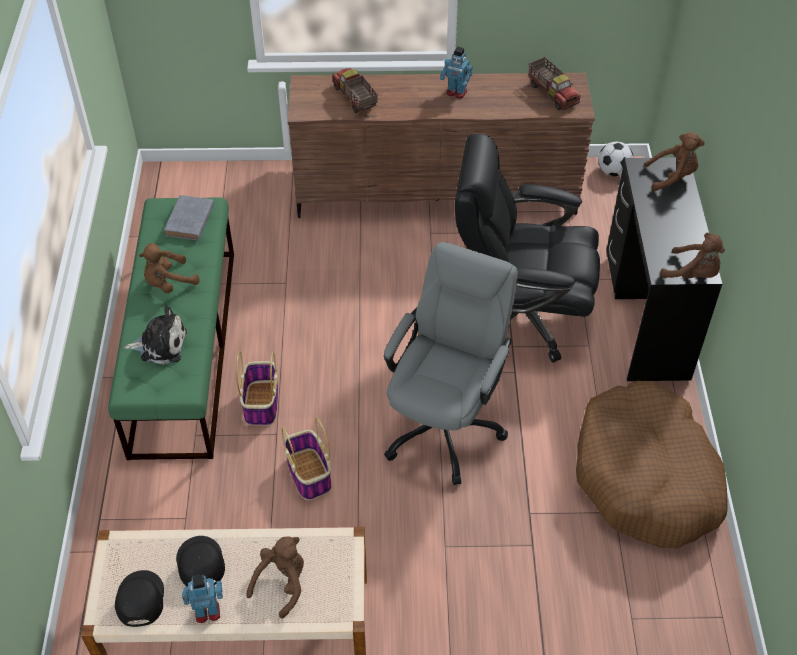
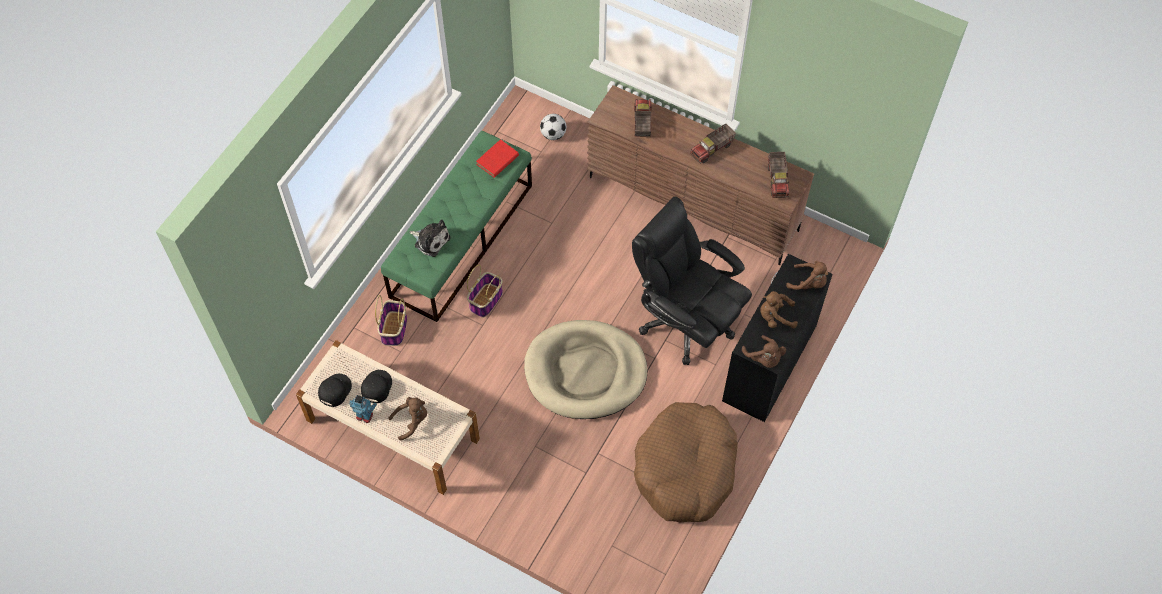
camera: 30 degrees right, 10 degrees up
brown plush toy [139,243,200,293] -> brown plush toy moved to [760,291,798,328]
grey book [164,195,214,241] -> red book [476,139,519,178]
basket [281,417,331,501] -> basket moved to [375,295,407,346]
grey office chair [384,242,518,485] -> beige dog bed [524,320,648,419]
toy robot [440,46,473,99] -> toy truck [690,123,736,164]
football [598,142,634,177] -> football moved to [540,114,566,140]

